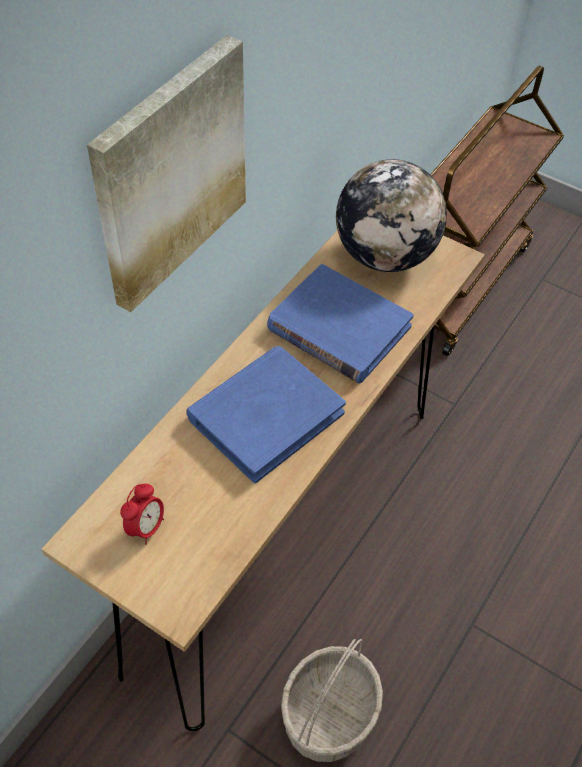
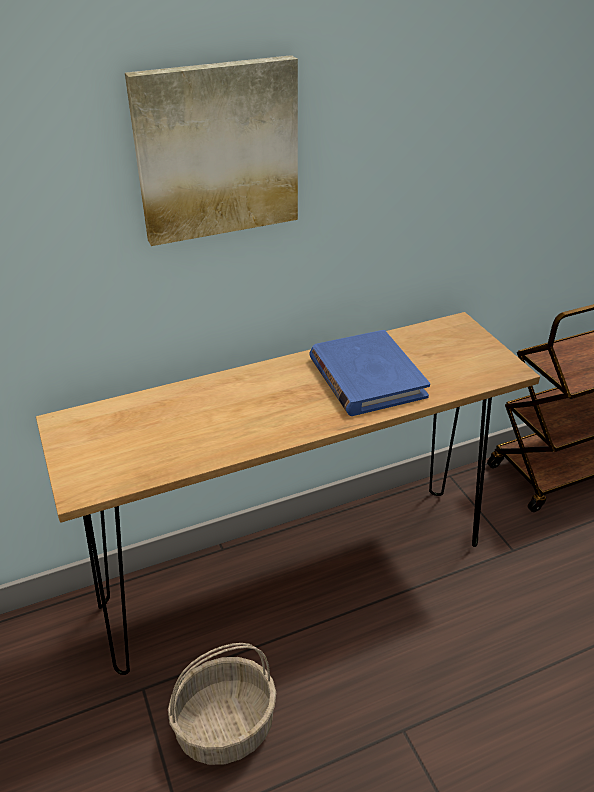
camera: 35 degrees right, 15 degrees down
alarm clock [120,484,164,545] -> none
blue book [186,346,346,483] -> none
globe [336,159,447,272] -> none

